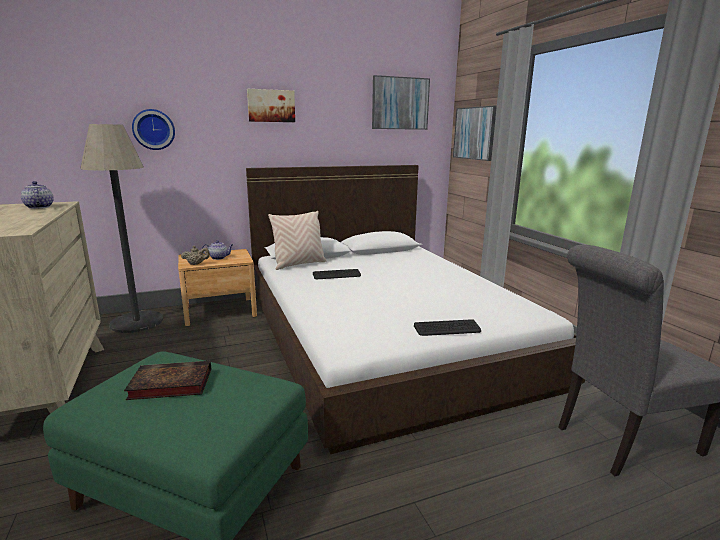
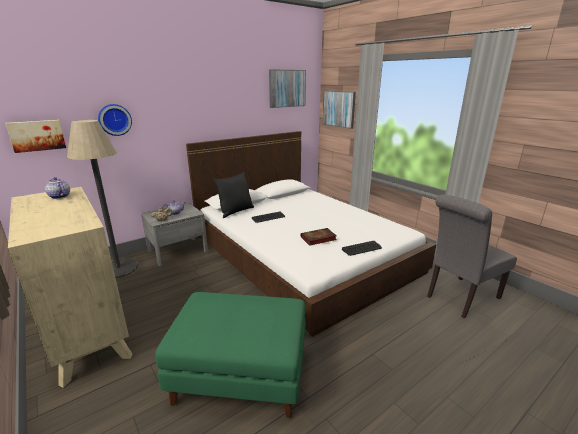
camera: 15 degrees left, 5 degrees up
book [124,361,211,400] -> book moved to [301,228,337,246]
brown nightstand [178,249,257,326] -> grey nightstand [141,203,208,266]
picture [247,89,295,122] -> picture moved to [5,120,66,153]
beige pillow [268,211,327,270] -> black pillow [213,172,254,218]

